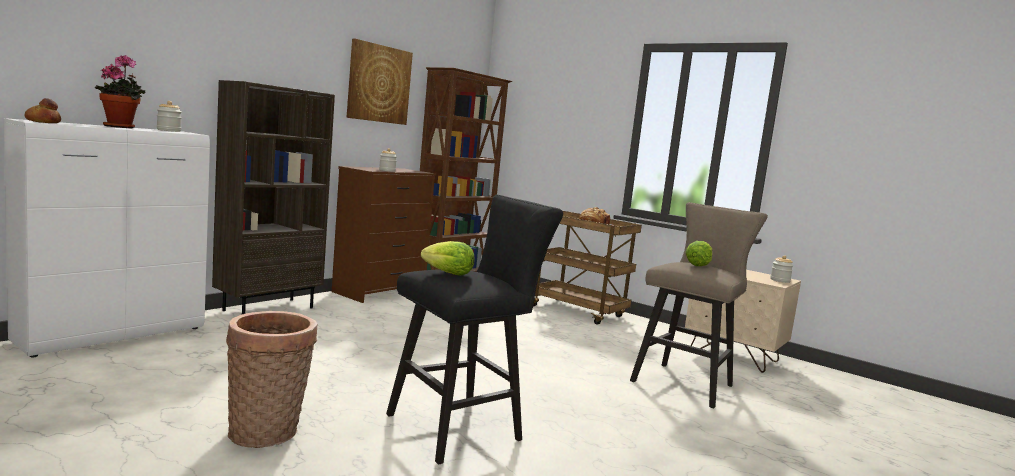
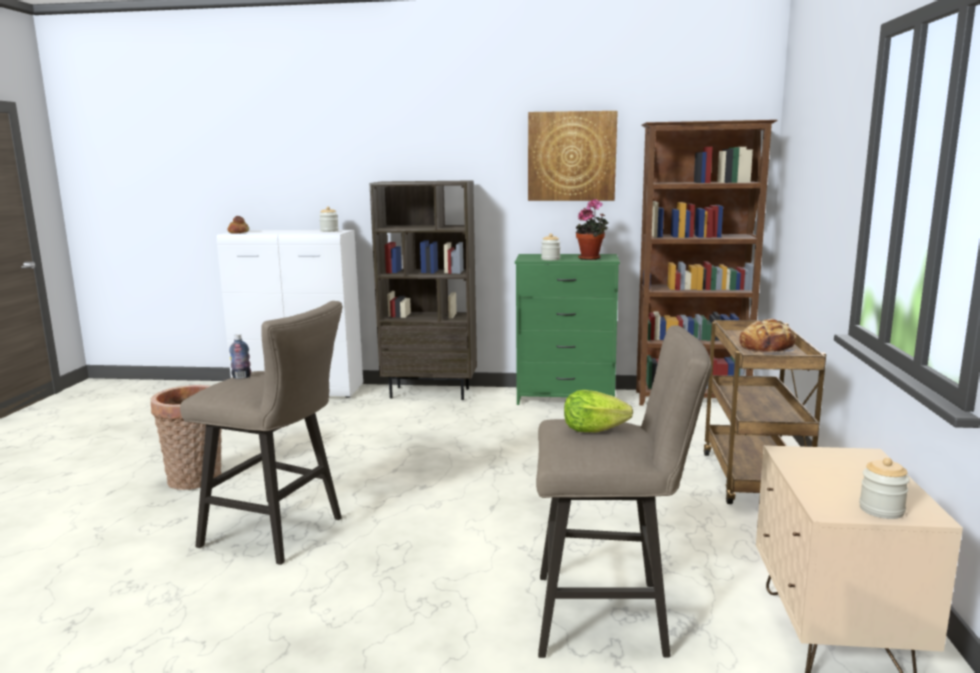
camera: 60 degrees right, 5 degrees up
potted plant [95,55,145,128] -> potted plant moved to [576,199,609,260]
brown dresser [332,166,436,303] -> green dresser [515,254,620,405]
black stool [386,195,563,465] -> beige stool [180,301,342,565]
lettuce [421,241,475,276] -> bottle [229,334,251,379]

